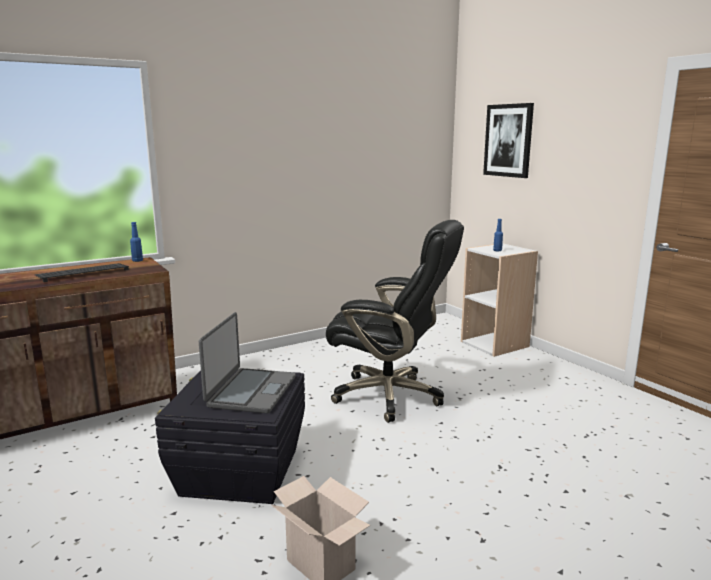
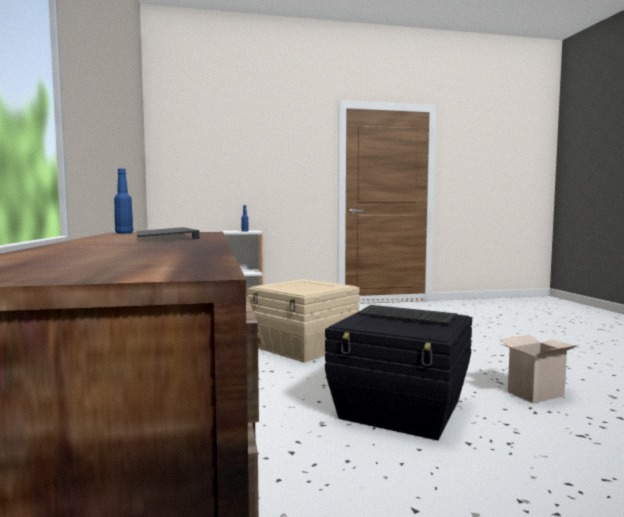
camera: 70 degrees left, 10 degrees down
laptop [199,312,296,413] -> keyboard [357,305,458,324]
black office chair [326,220,464,423] -> beige storage box [248,279,360,363]
picture [483,103,534,178] -> none

